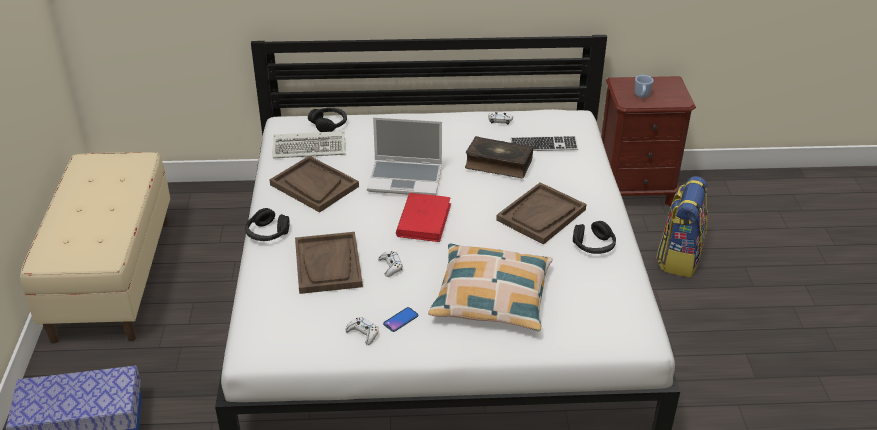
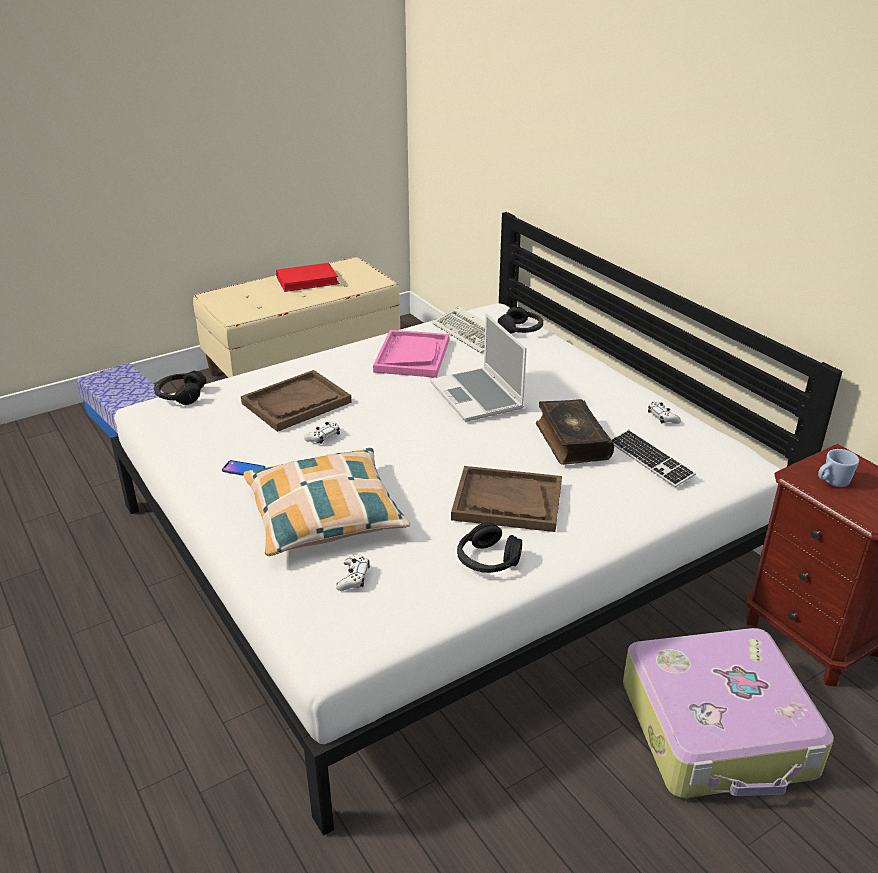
camera: 60 degrees right, 5 degrees down
black headphones [245,208,289,241] -> black headphones moved to [154,370,206,405]
brown tray [269,156,359,212] -> pink tray [373,330,449,378]
white game controller [345,317,379,345] -> white game controller moved to [336,555,370,591]
red book [396,193,451,242] -> red book moved to [276,263,340,292]
backpack [656,176,708,278] -> suitcase [623,628,834,798]

